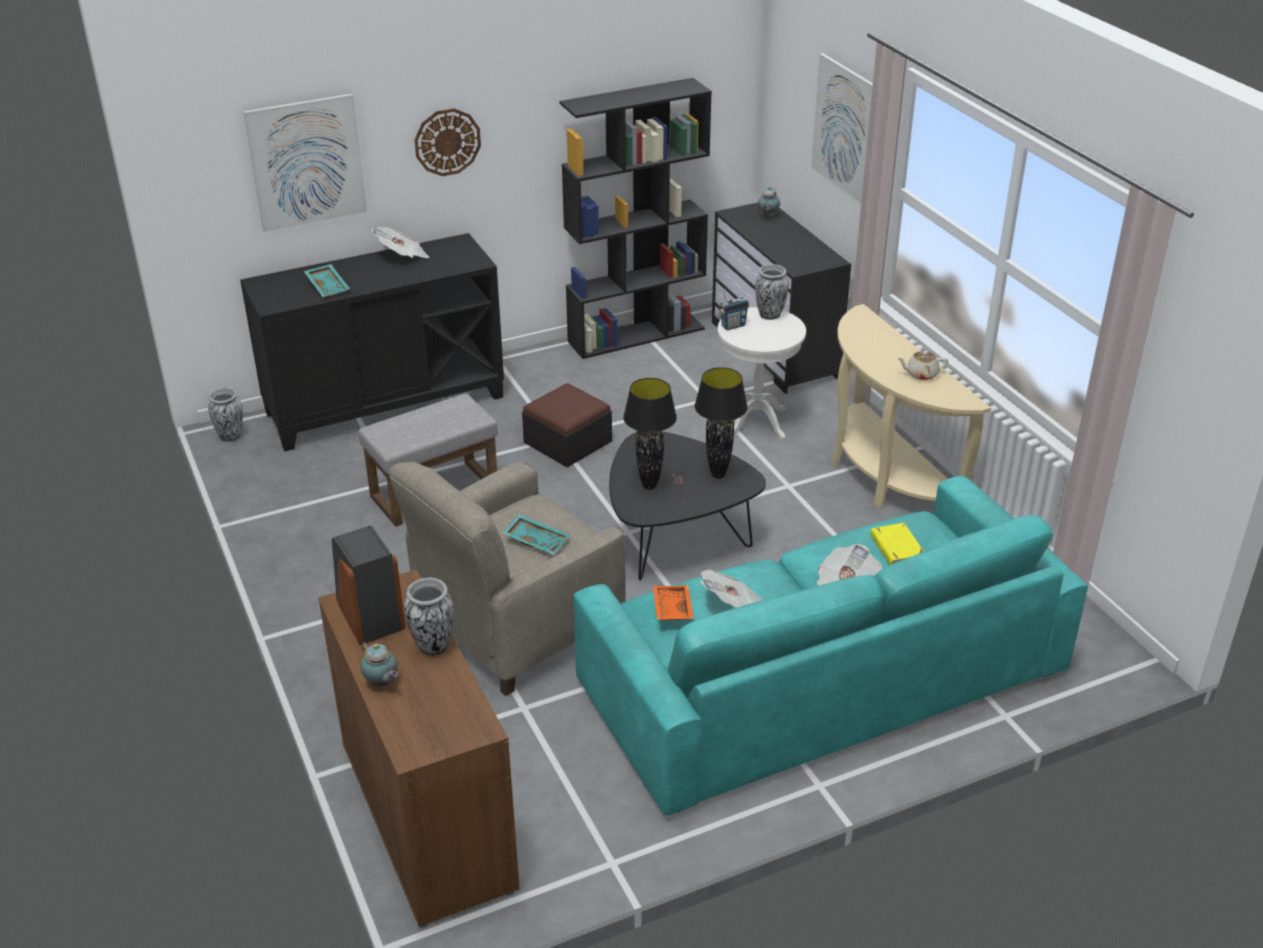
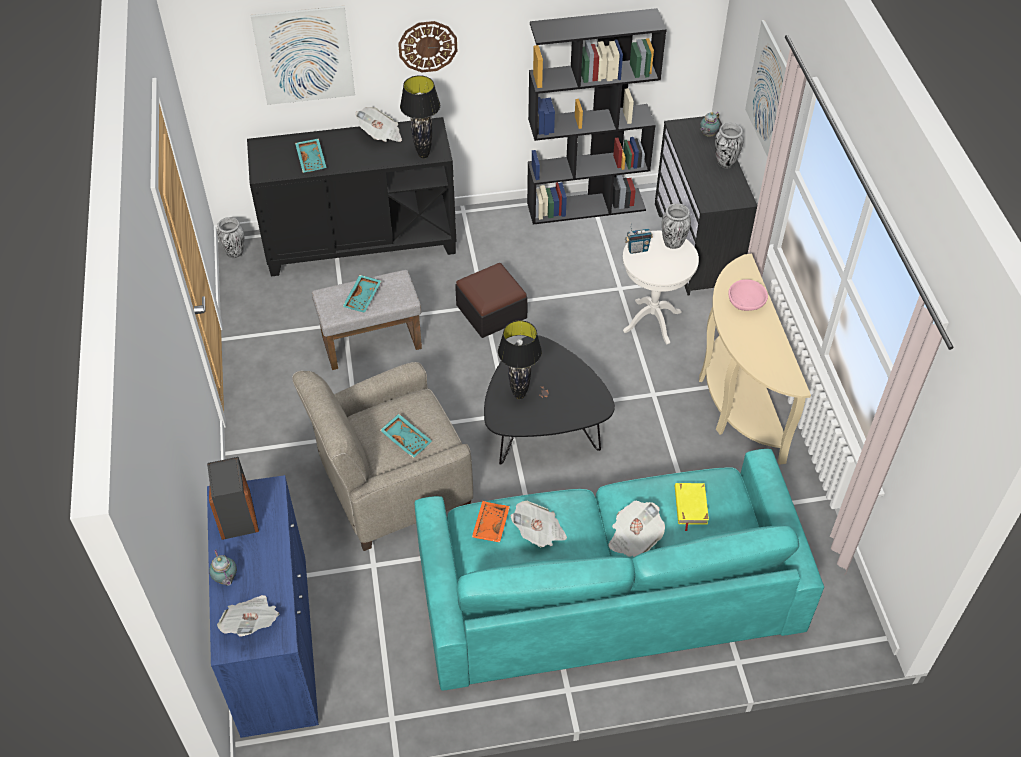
camera: 15 degrees right, 15 degrees up
brown cabinet [318,570,520,928] -> blue cabinet [207,475,319,738]
vase [404,577,454,656] -> vase moved to [715,123,744,169]
black table lamp [694,367,748,478] -> black table lamp moved to [400,75,440,158]
beige teapot [897,351,948,380] -> none
none -> newspaper [217,595,279,637]
none -> turquoise tray [342,275,381,313]
none -> pink bowl [728,279,768,311]

